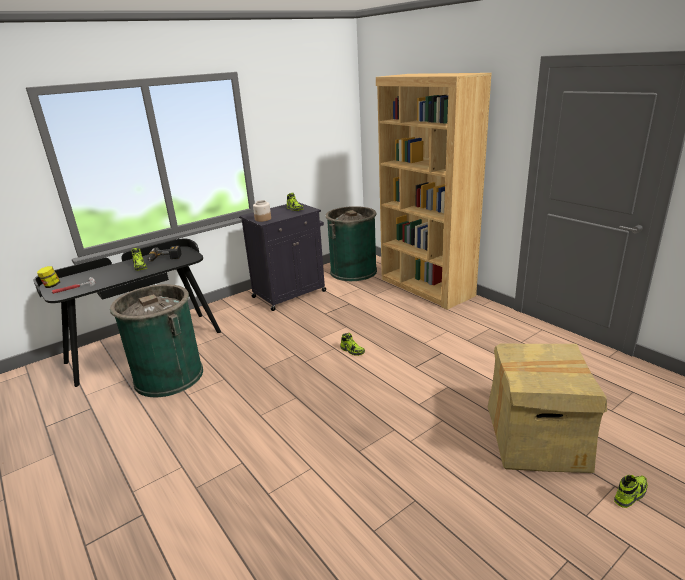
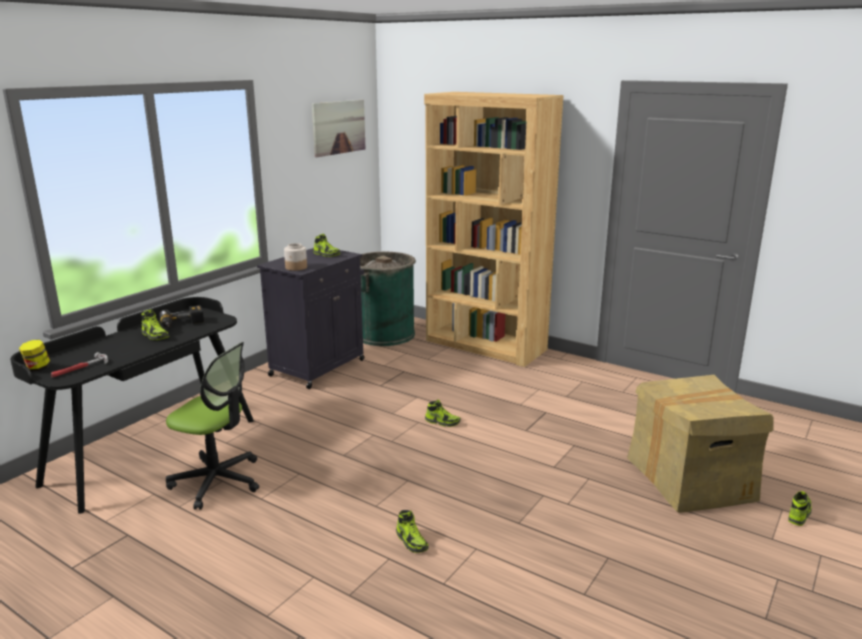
camera: 20 degrees left, 5 degrees down
green trash can [110,284,203,397] -> office chair [166,342,259,510]
none -> picture [312,100,365,157]
none -> shoe [396,510,429,553]

